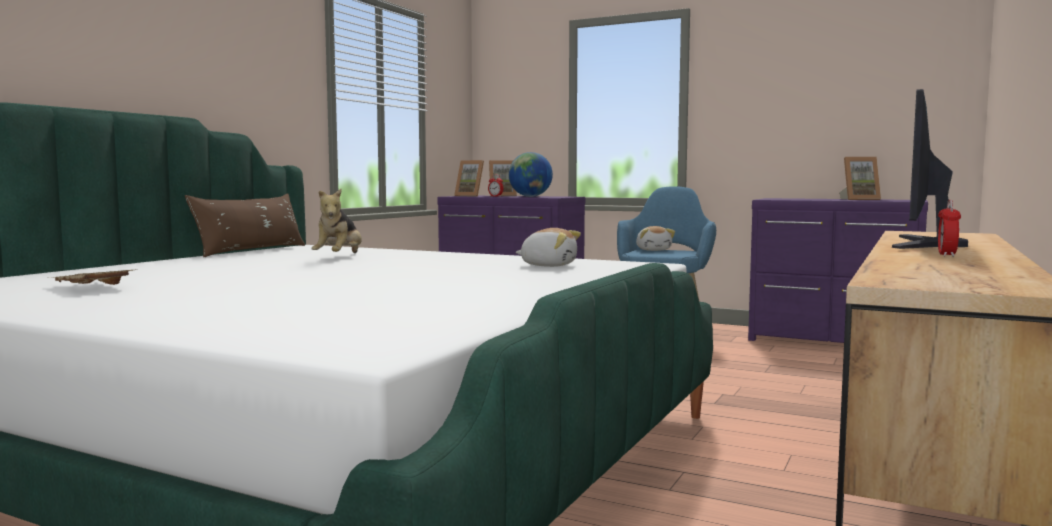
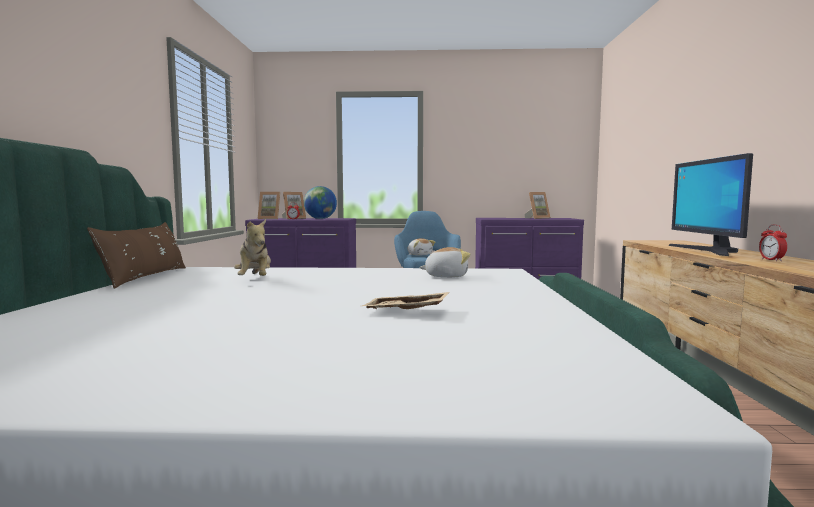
camera: 25 degrees left, 0 degrees up
beige tray [46,270,133,285] -> beige tray moved to [362,292,450,309]

